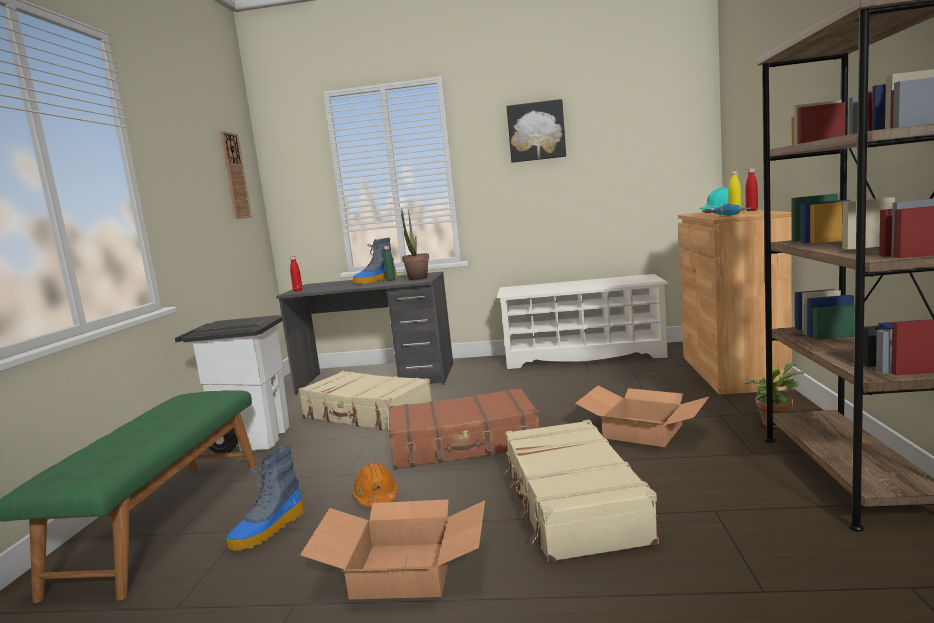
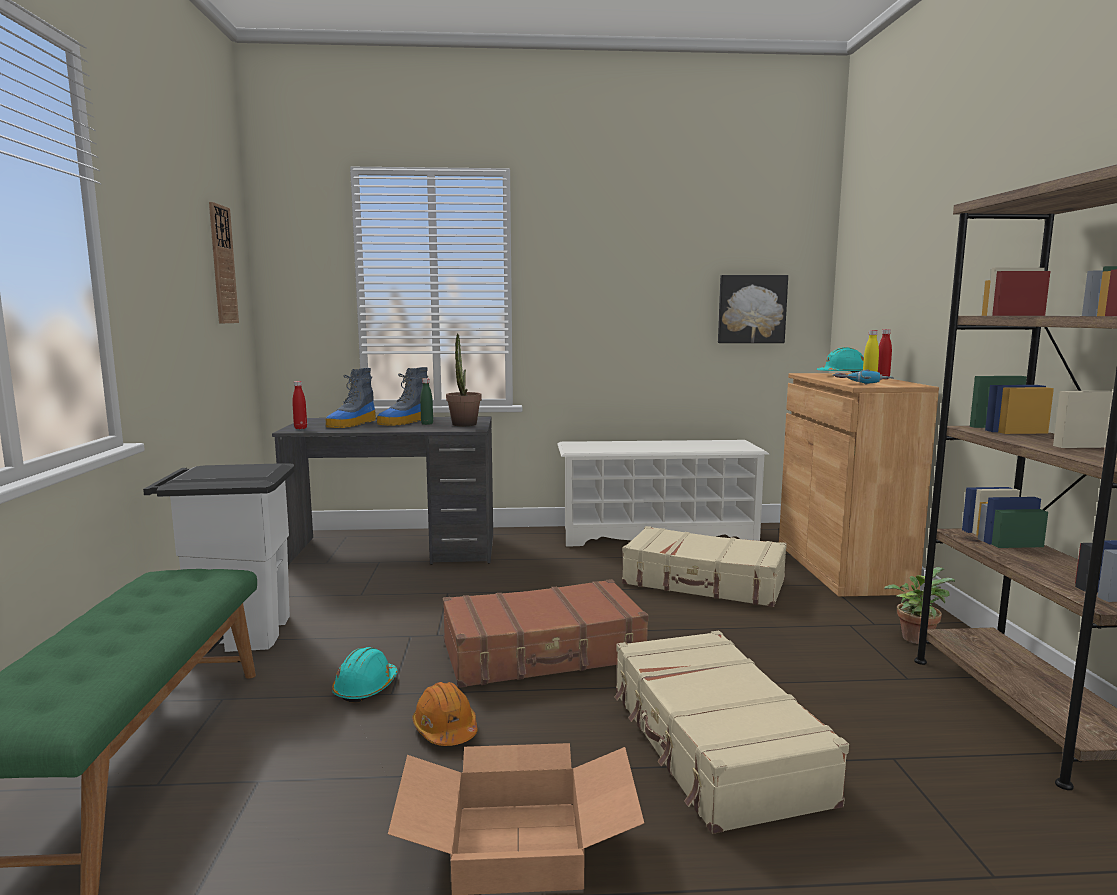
camera: 10 degrees left, 0 degrees up
boot [227,445,305,551] -> boot moved to [326,368,376,428]
beige suitcase [298,371,431,431] -> beige suitcase moved to [622,526,787,607]
picture [507,99,566,163] -> picture moved to [718,275,788,343]
cardboard box [575,385,710,447] -> none
none -> turquoise hard hat [332,647,398,703]

